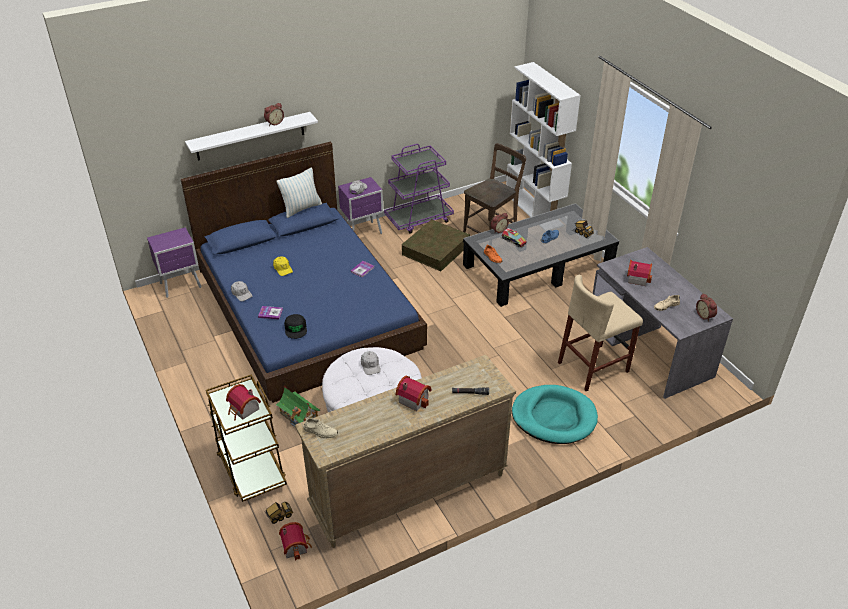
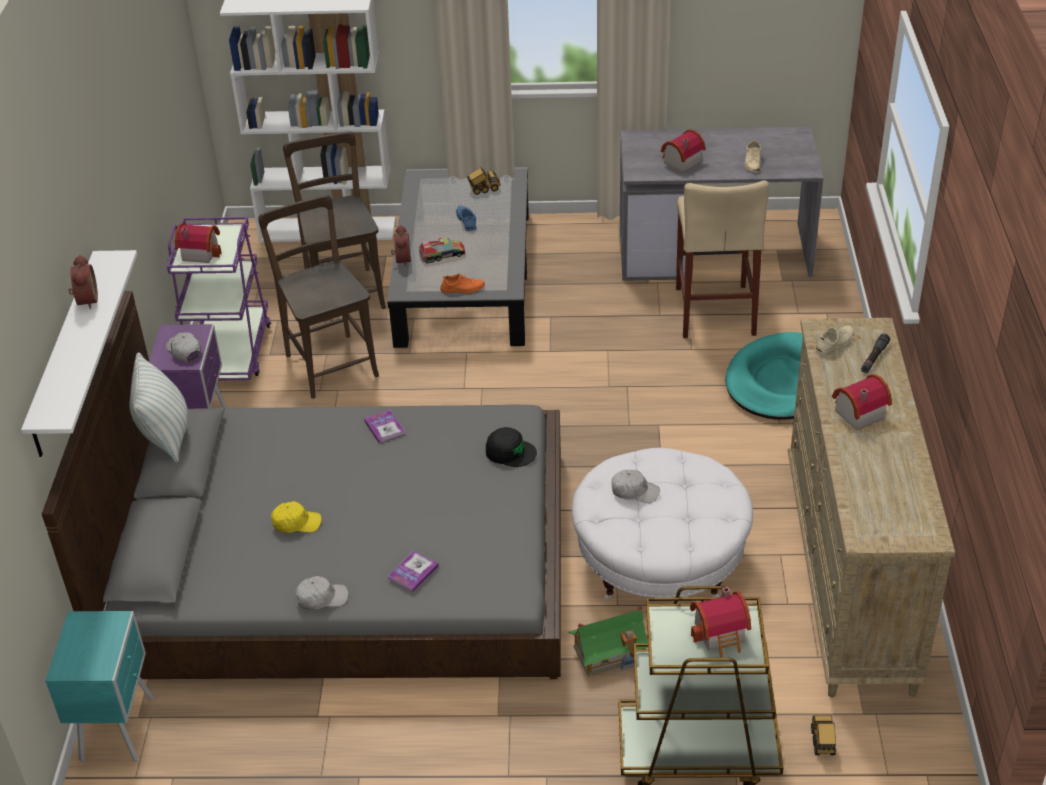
camera: 60 degrees left, 0 degrees up
purple nightstand [147,227,202,298] -> turquoise nightstand [45,611,154,762]
blue bed [181,142,427,403] -> grey bed [42,291,561,679]
toy house [279,522,312,561] -> toy house moved to [175,223,222,263]
black cap [284,314,307,339] -> black cap moved to [486,427,537,467]
beige shoe [304,418,338,438] -> beige shoe moved to [816,325,855,356]
brown storage box [402,219,470,271] -> brown chair [258,195,379,399]
alarm clock [696,294,717,322] -> none

